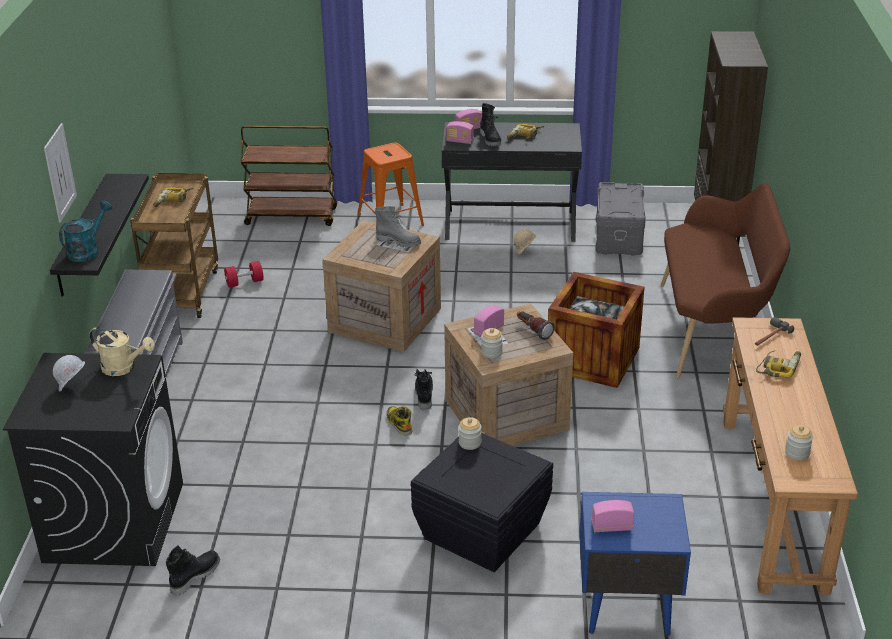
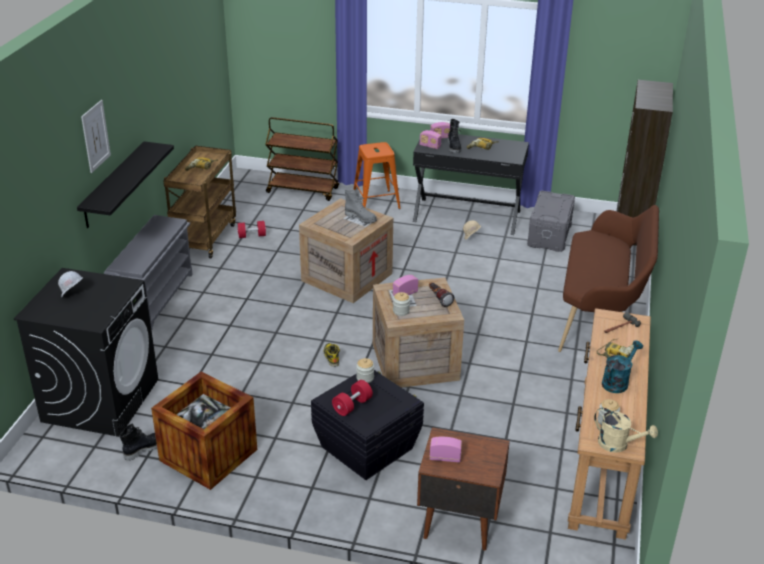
camera: 10 degrees right, 0 degrees up
turquoise watering can [59,200,112,262] -> turquoise watering can moved to [602,340,643,393]
beige watering can [89,327,155,376] -> beige watering can moved to [594,408,658,453]
black boot [414,369,433,410] -> none
crate [548,272,645,388] -> crate moved to [151,371,257,490]
blue nightstand [579,492,691,636] -> brown nightstand [417,427,510,550]
none -> red dumbbell [332,380,373,416]

